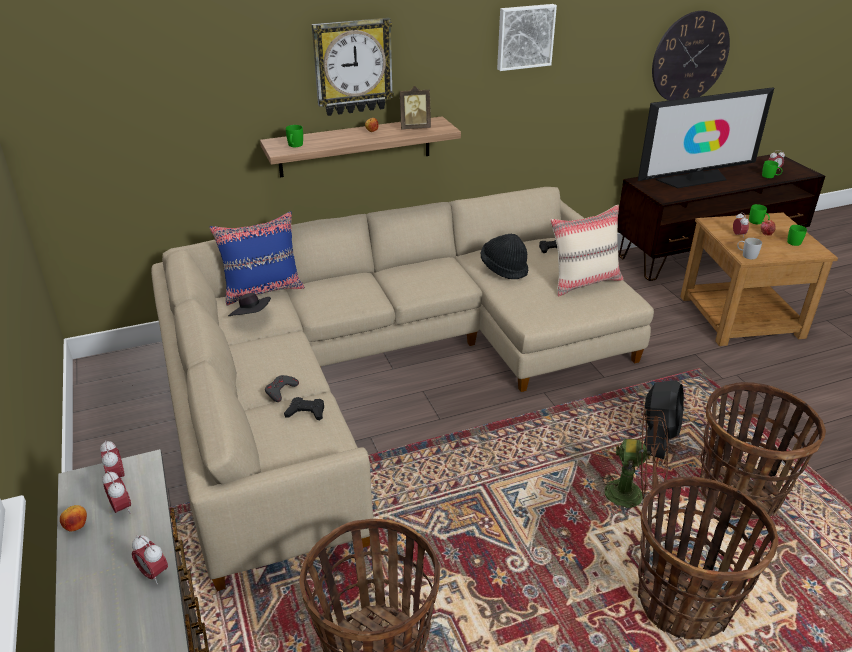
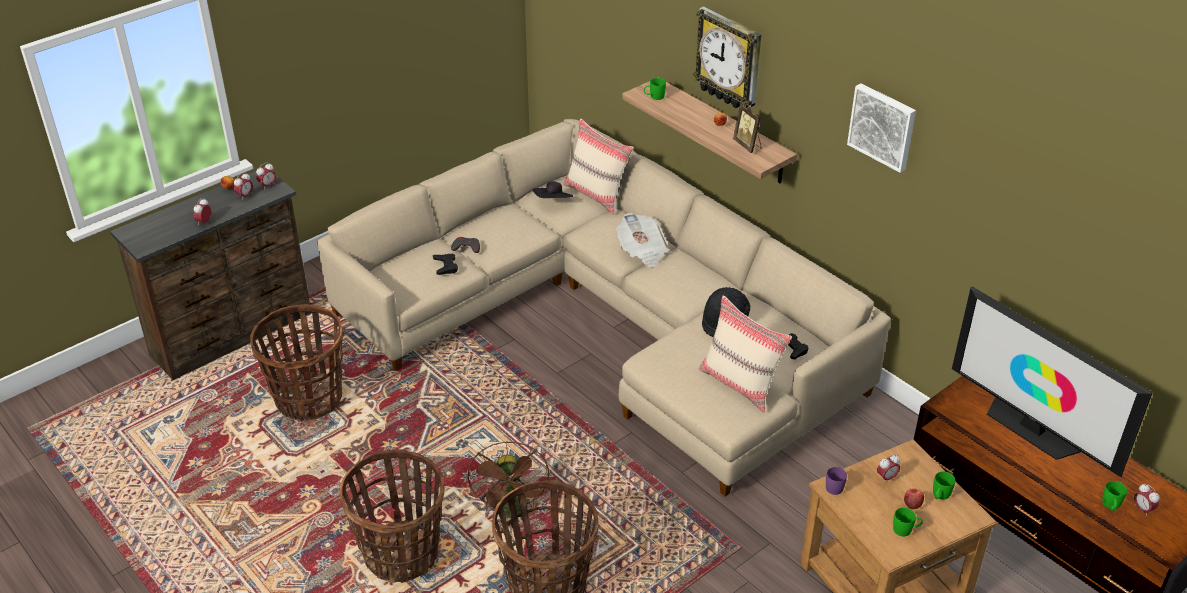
camera: 70 degrees right, 5 degrees up
blue pillow [209,211,305,306] -> beige pillow [563,119,633,215]
black fan [644,380,684,459] -> none
wall clock [652,11,730,101] -> none
white mug [737,238,762,260] -> purple mug [826,467,847,495]
none -> newspaper [616,213,669,267]

